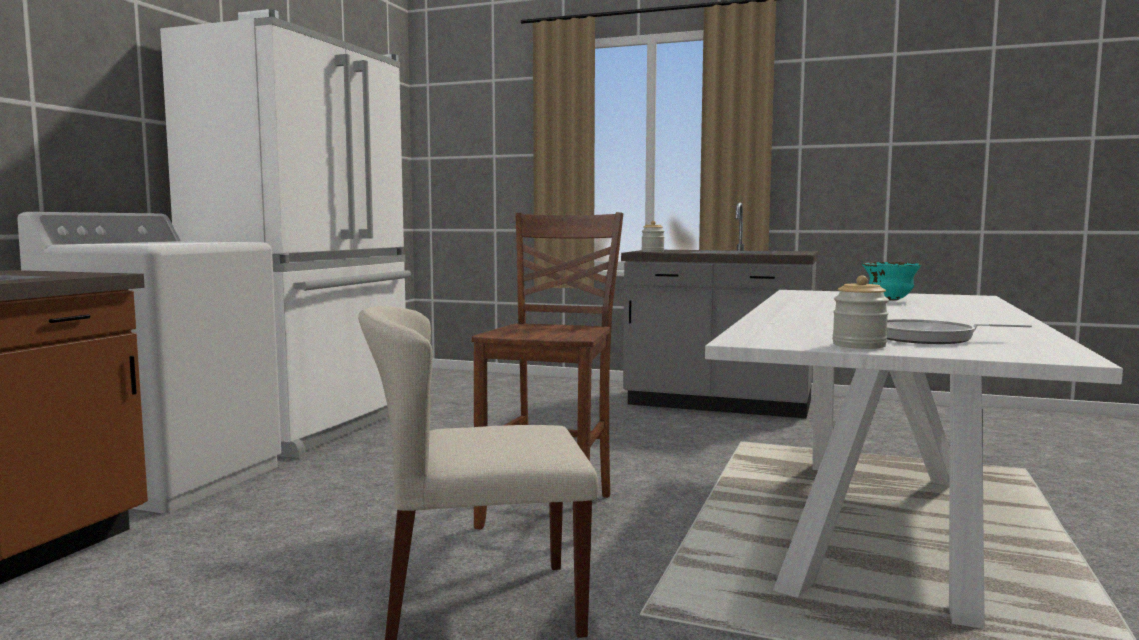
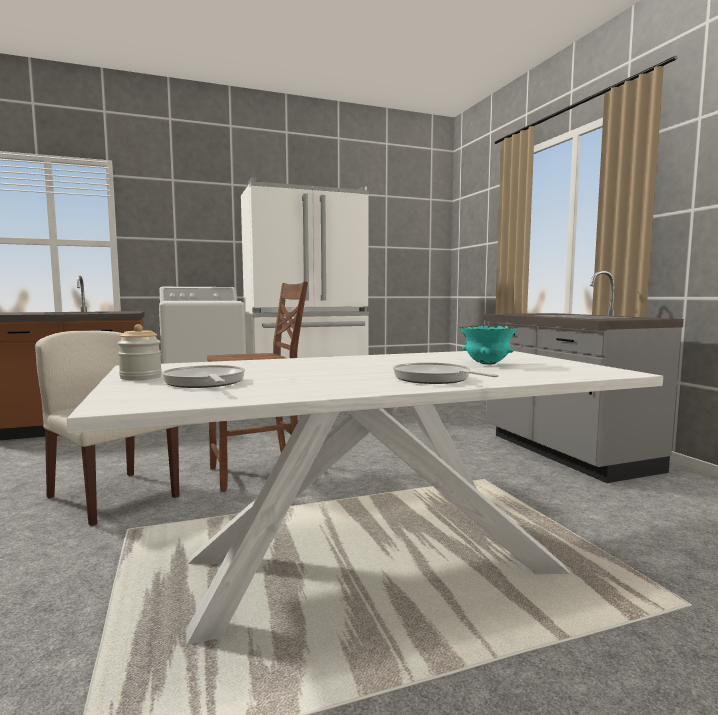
camera: 50 degrees right, 0 degrees up
jar [641,221,665,252] -> none
none -> frying pan [393,363,499,384]

